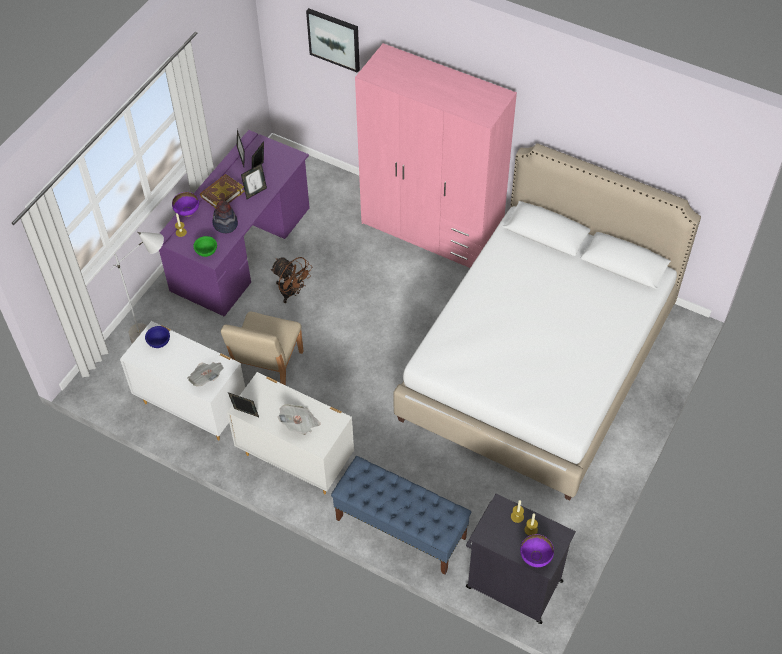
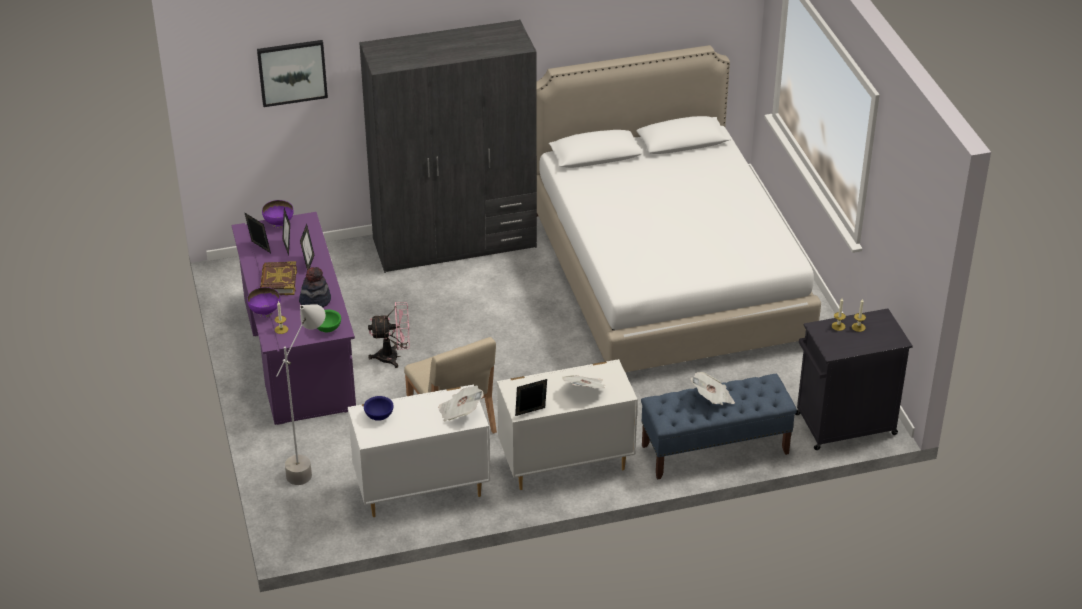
camera: 45 degrees left, 15 degrees down
brown fan [271,257,312,303] -> pink fan [368,302,410,368]
pink wardrobe [355,43,517,268] -> grey wardrobe [359,20,537,273]
purple bowl [520,534,554,567] -> purple bowl moved to [262,200,294,228]
none -> newspaper [691,372,735,405]

